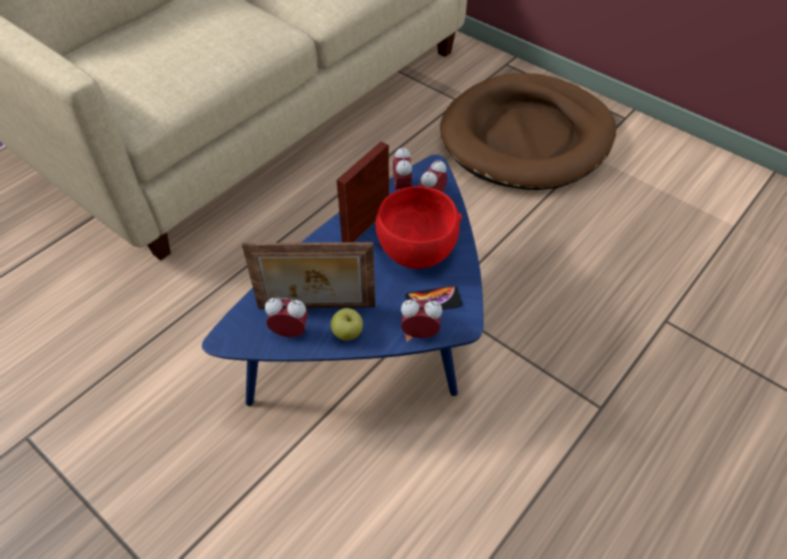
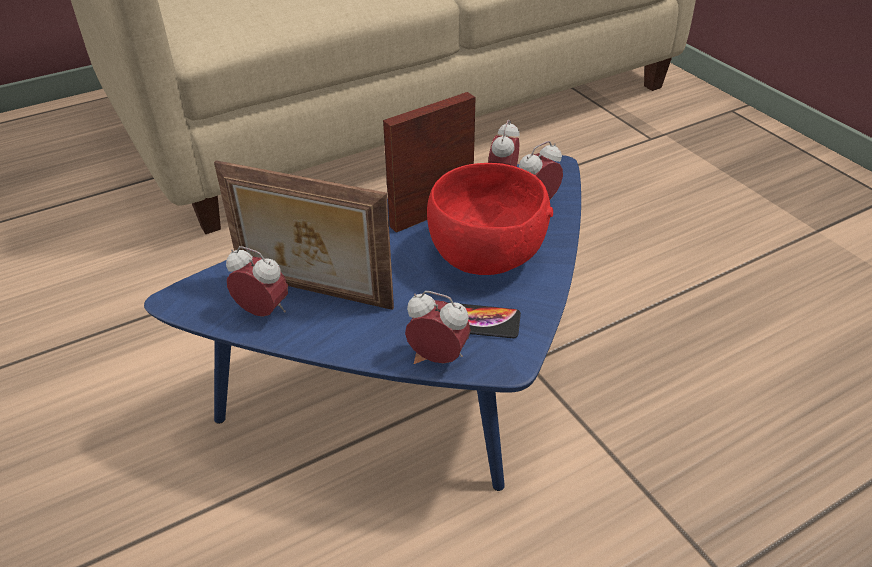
camera: 20 degrees right, 10 degrees down
apple [331,308,363,341] -> none
brown dog bed [440,73,616,190] -> none

